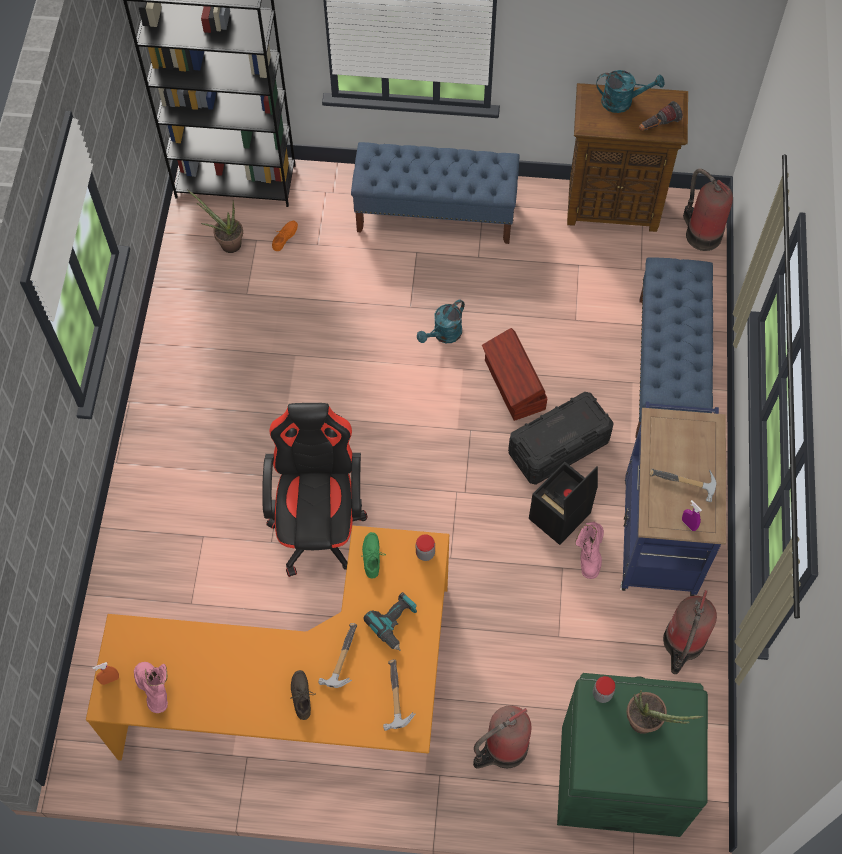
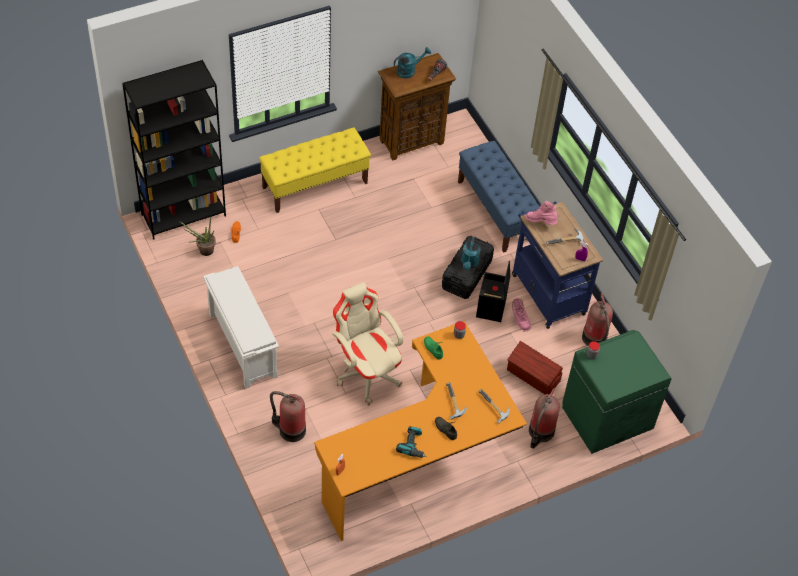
camera: 35 degrees left, 10 degrees down
pink boot [134,662,168,713] -> pink boot moved to [525,201,558,225]
black office chair [262,403,367,577] -> beige office chair [332,282,403,406]
blue bench [351,142,520,244] -> yellow bench [259,127,371,213]
power drill [363,592,417,651] -> power drill moved to [396,426,426,458]
turquoise watering can [417,299,465,343] -> turquoise watering can moved to [461,237,481,270]
brown storage box [482,328,547,421] -> brown storage box moved to [507,341,563,394]
potted plant [627,690,703,734] -> none
fire extinguisher [683,169,733,251] -> fire extinguisher moved to [270,391,306,442]
none -> white shoe rack [203,266,279,389]

